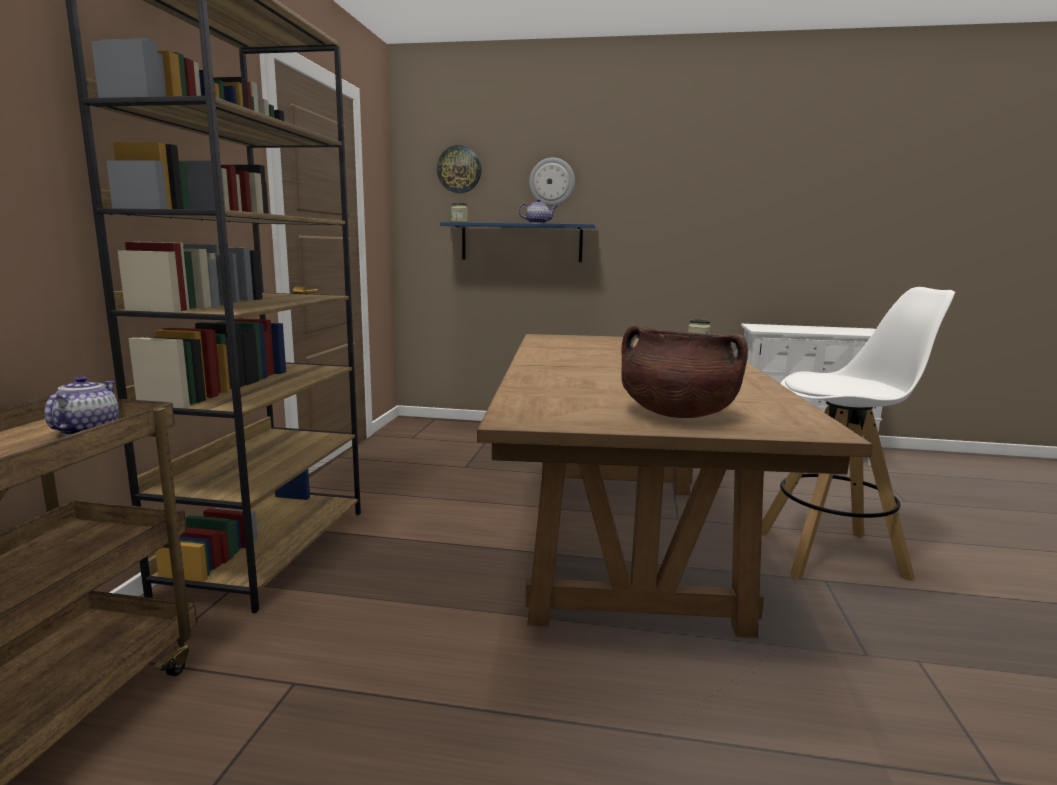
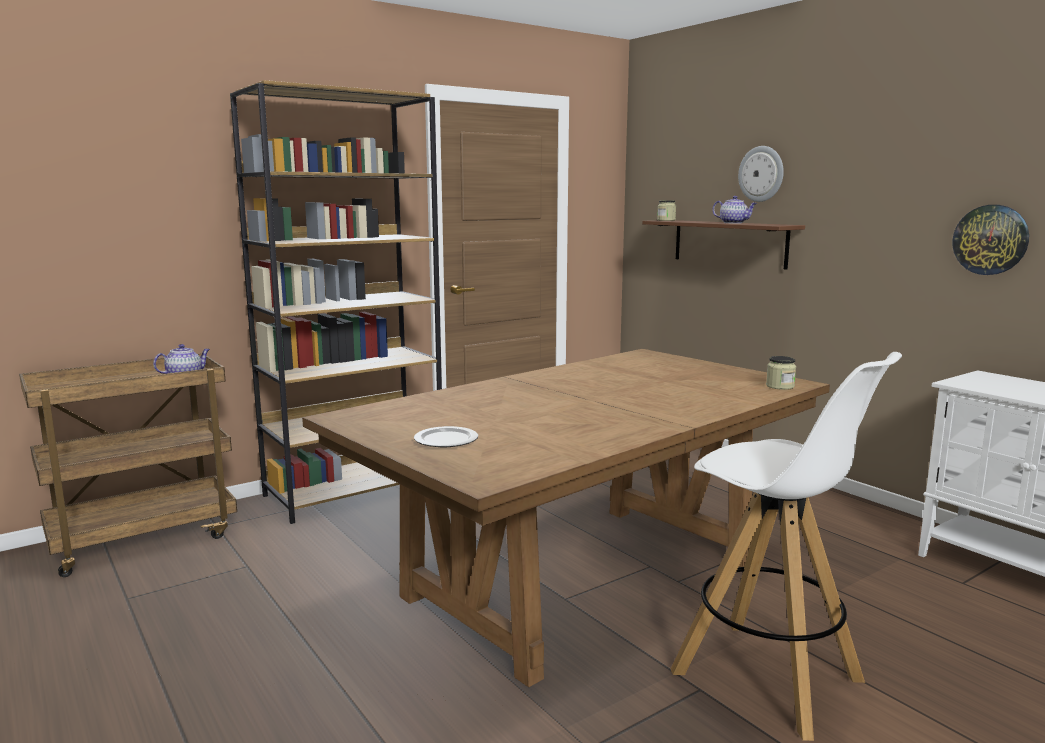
camera: 45 degrees right, 0 degrees up
wall clock [437,145,482,193] -> wall clock moved to [953,205,1029,275]
blue shelf [440,222,597,262] -> brown shelf [642,220,805,270]
brown cooking pot [621,326,748,418] -> plate [414,426,478,447]

